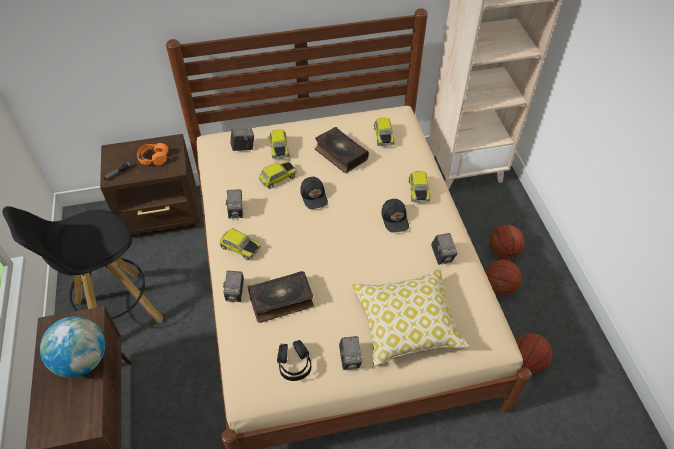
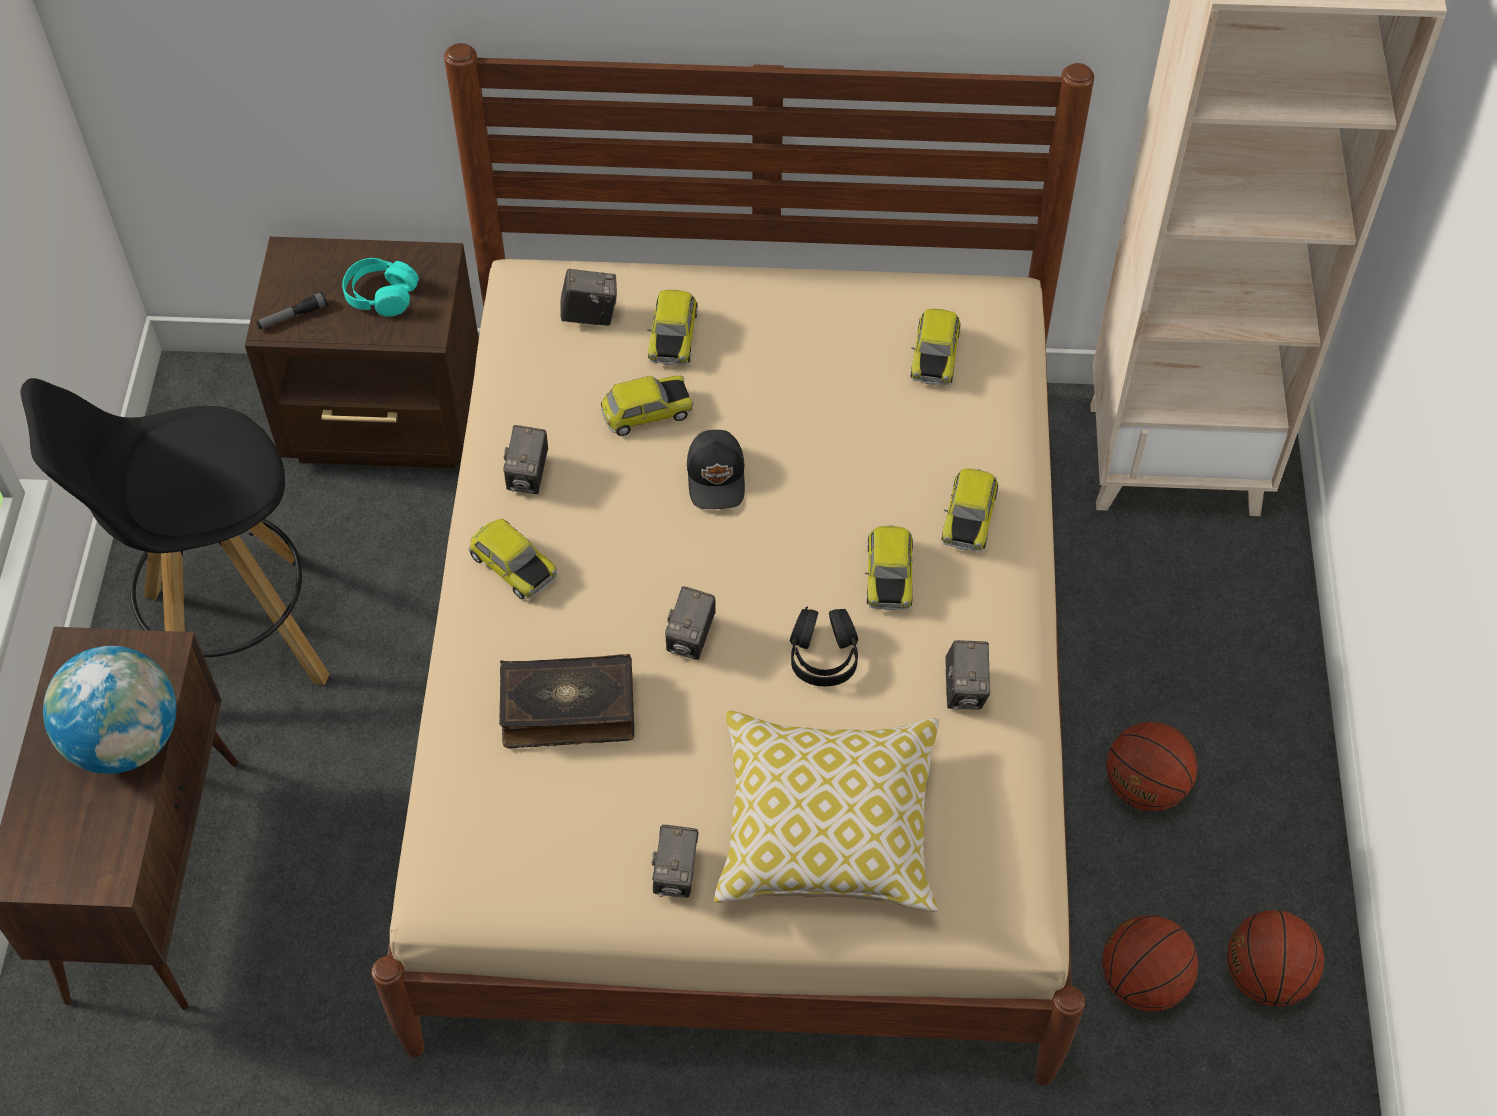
camera: 15 degrees right, 5 degrees up
orange headphones [137,143,168,166] -> turquoise headphones [342,258,419,317]
camera [223,271,244,302] -> camera moved to [665,586,716,660]
black headphones [277,340,311,381] -> black headphones moved to [790,607,858,686]
book [315,127,369,173] -> none
black cap [381,199,409,233] -> toy car [865,525,913,610]
basketball [489,225,525,259] -> basketball moved to [1227,910,1324,1006]

